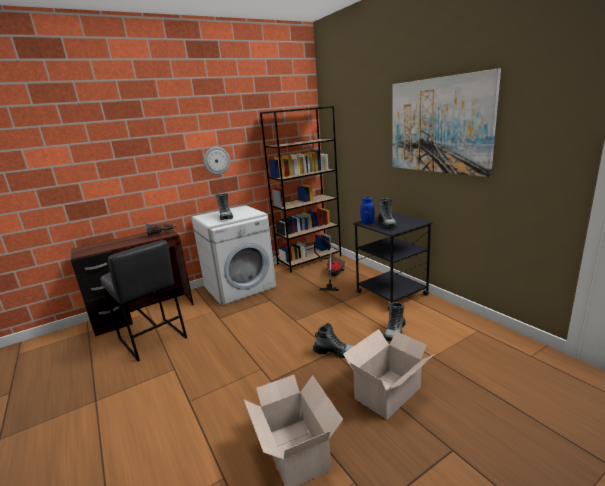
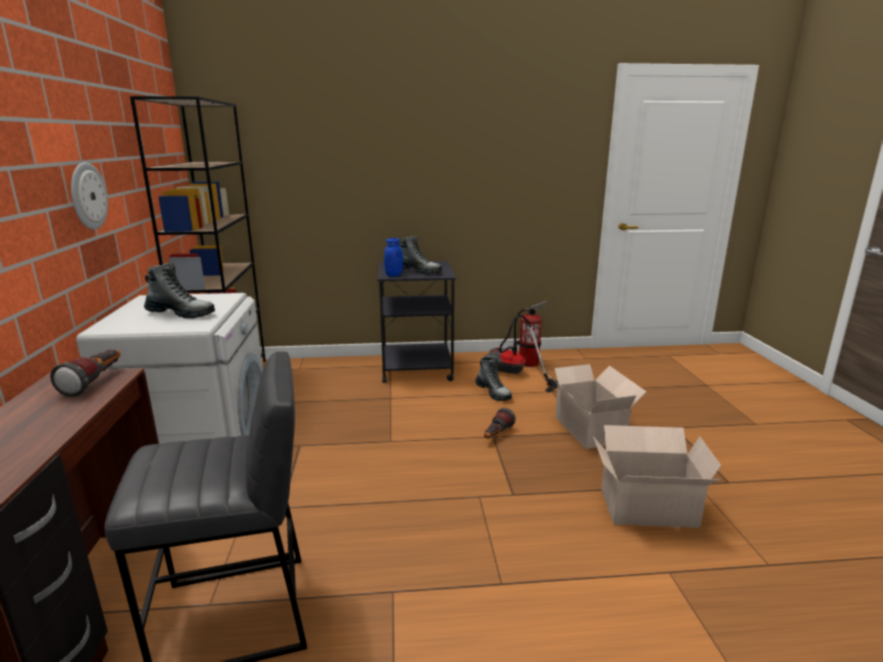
camera: 65 degrees left, 0 degrees up
boot [313,323,354,358] -> flashlight [484,408,516,439]
vacuum cleaner [314,238,345,291] -> vacuum cleaner moved to [484,315,558,393]
picture [393,68,501,177] -> none
none -> fire extinguisher [513,301,548,367]

